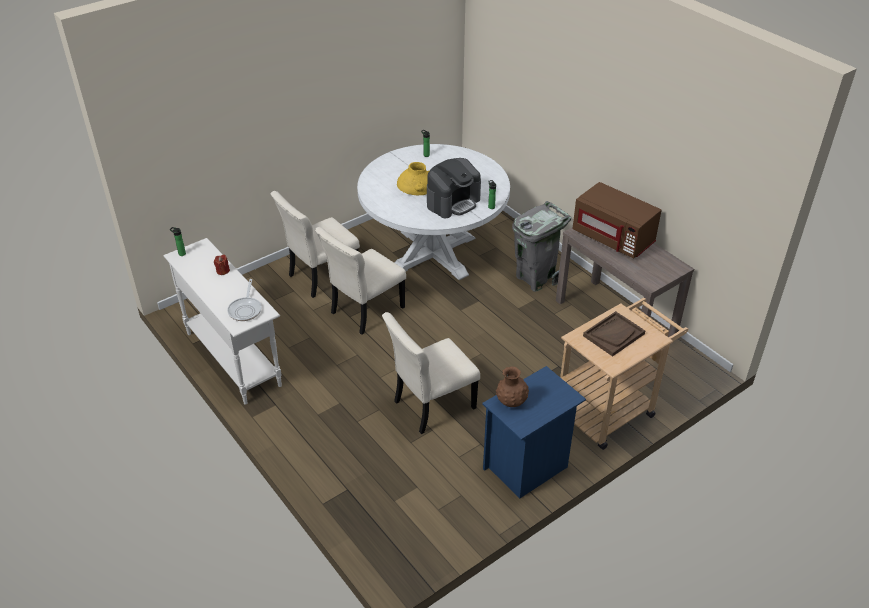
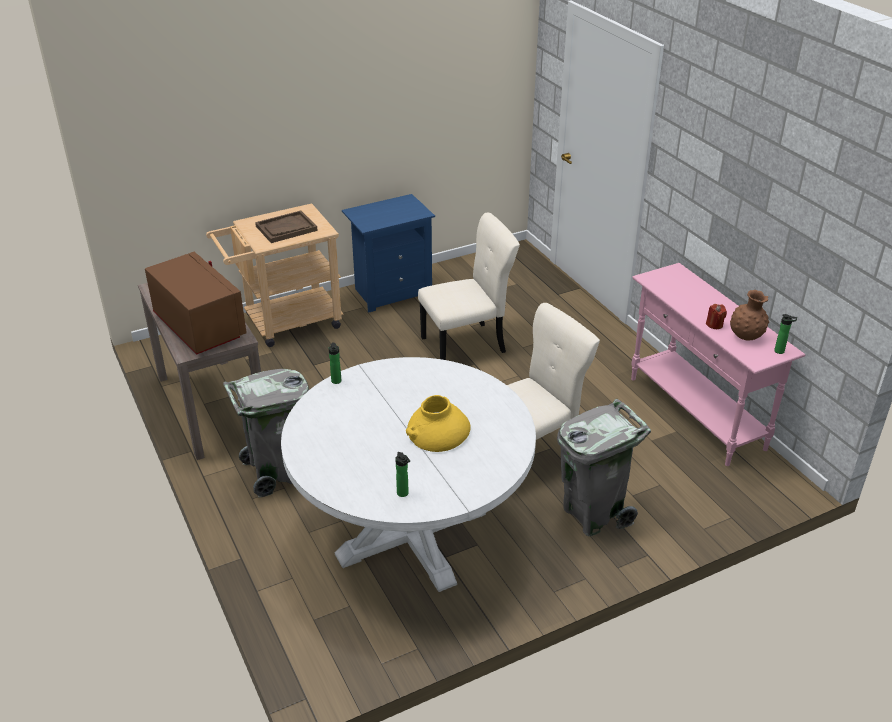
camera: 170 degrees left, 5 degrees down
white console table [164,238,282,404] -> pink console table [631,263,805,466]
frying pan [227,279,262,321] -> none
beige chair [271,191,360,298] -> grey trash can [557,399,651,536]
coffee machine [427,158,481,218] -> none
brown vase [496,367,529,407] -> brown vase moved to [730,290,769,341]

